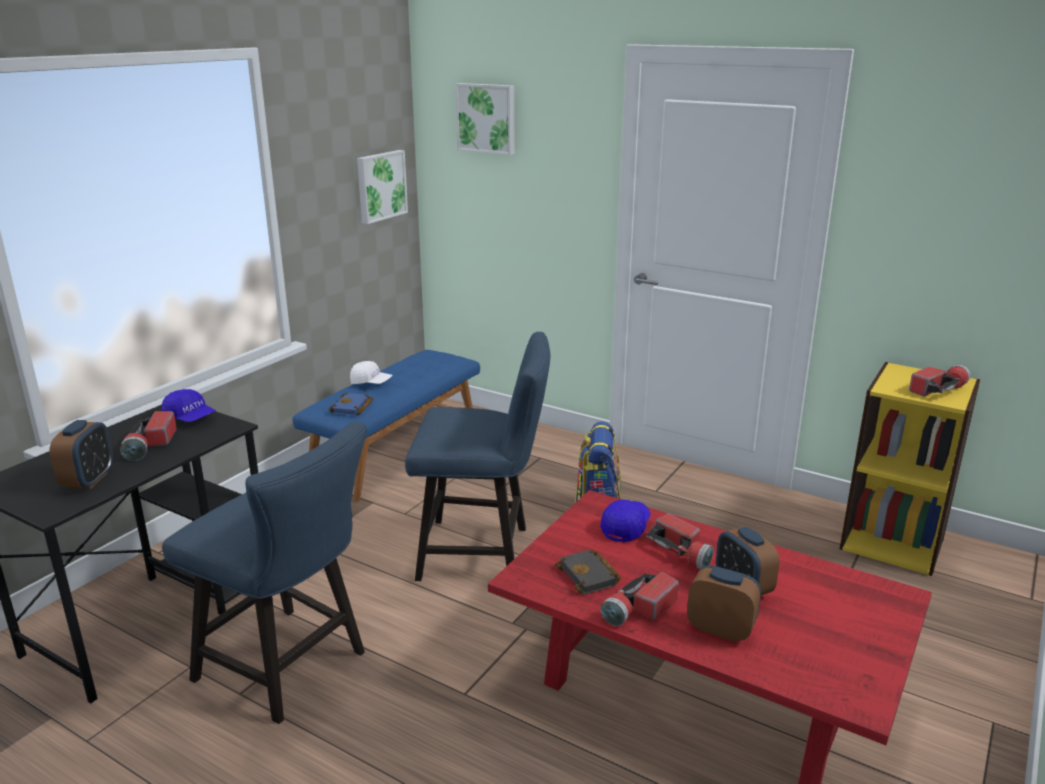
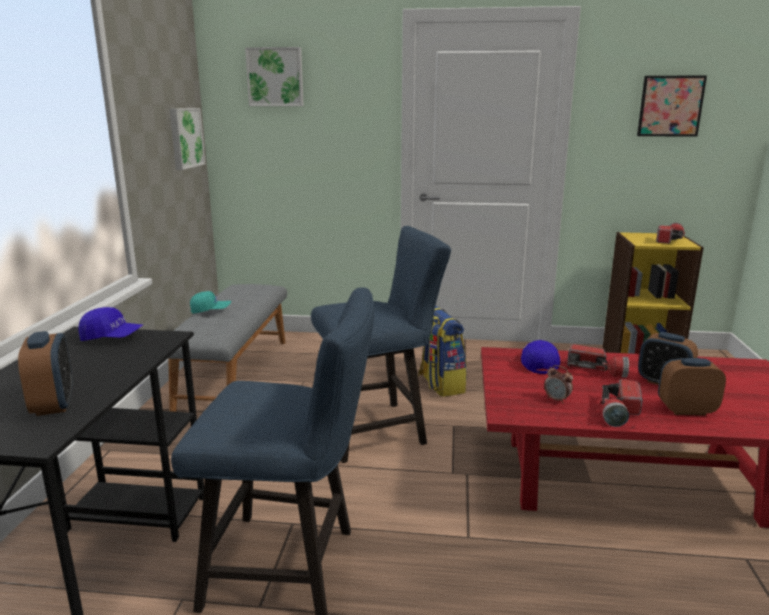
camera: 25 degrees left, 5 degrees down
flashlight [120,411,177,461] -> none
blue bench [293,350,480,502] -> grey bench [168,284,287,412]
blue book [329,393,373,416] -> none
white cap [350,361,392,384] -> turquoise cap [190,291,231,314]
black book [555,550,621,594] -> alarm clock [544,365,573,404]
none -> picture [637,75,707,137]

